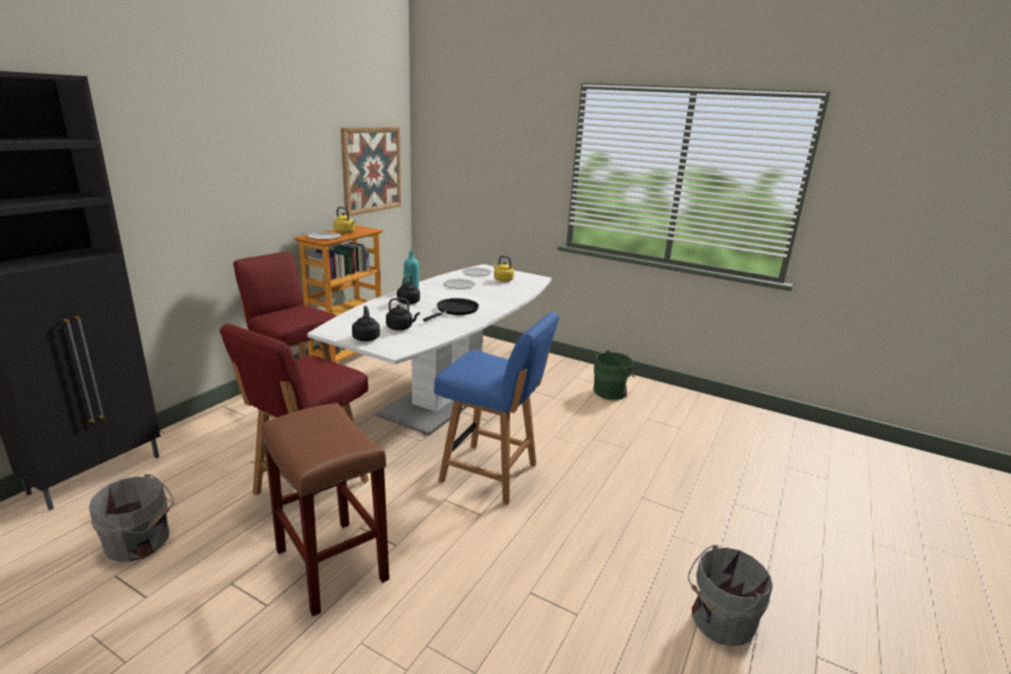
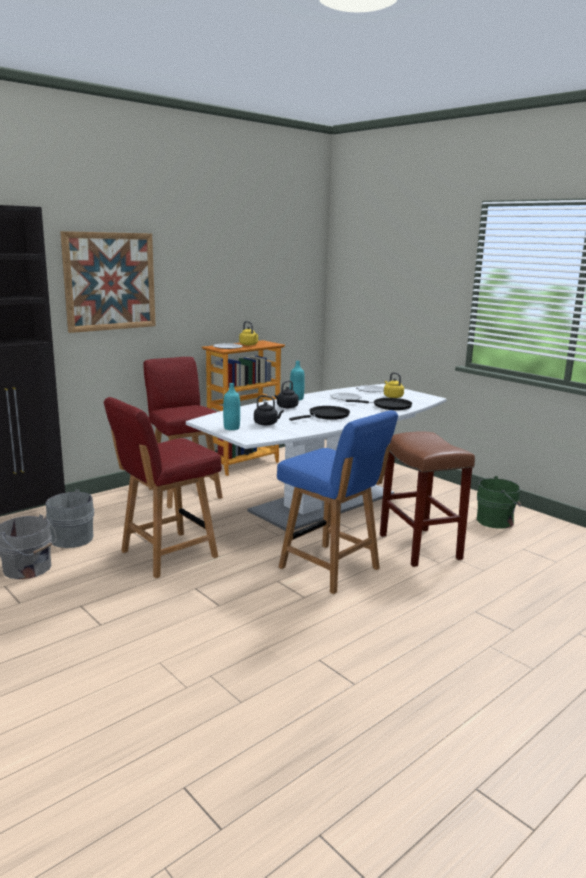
camera: 20 degrees right, 5 degrees down
brown stool [261,403,389,616] -> brown stool moved to [380,431,475,567]
picture [341,127,401,216] -> picture moved to [60,231,156,333]
black kettle [352,306,380,342] -> turquoise bottle [223,383,240,430]
grey bucket [688,545,773,646] -> grey bucket moved to [44,489,94,548]
none -> black frying pan [346,398,412,410]

